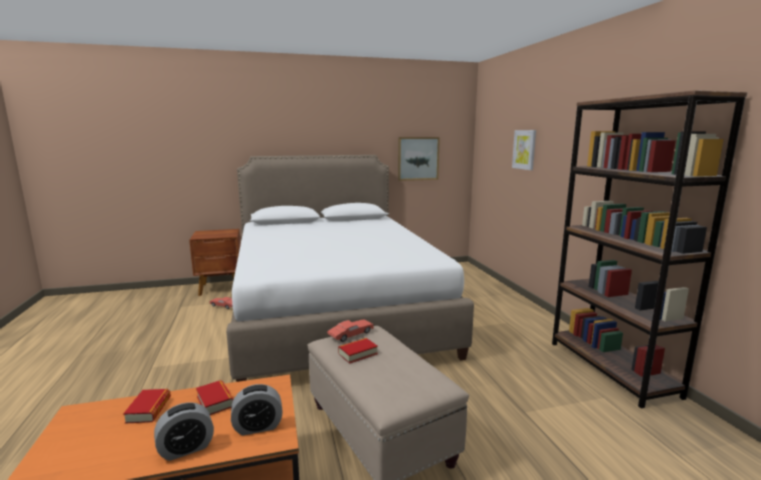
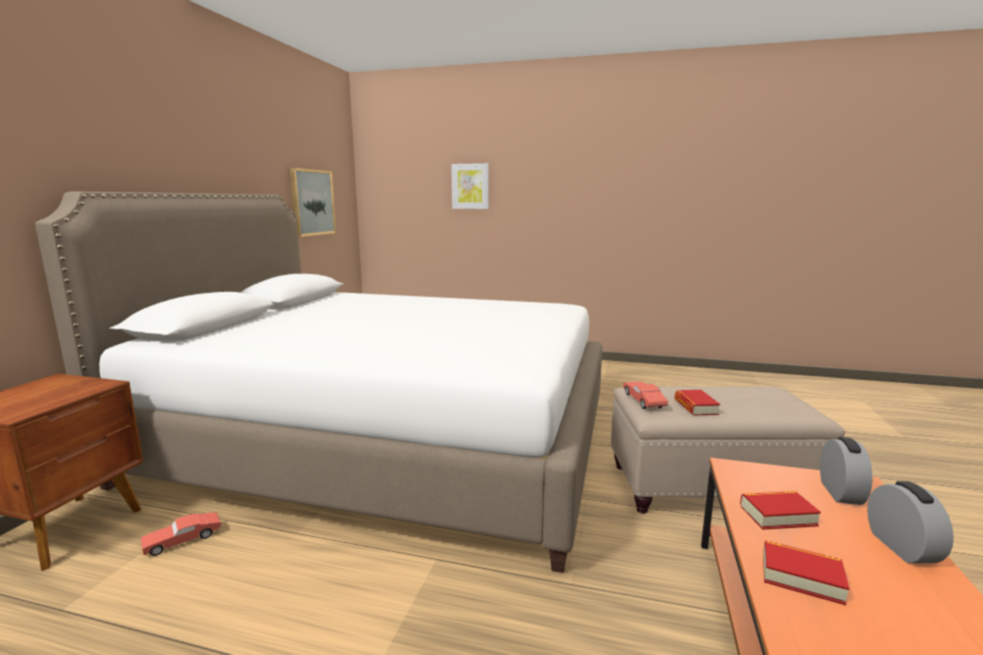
camera: 60 degrees left, 0 degrees up
brown bookcase [552,90,748,408] -> none

